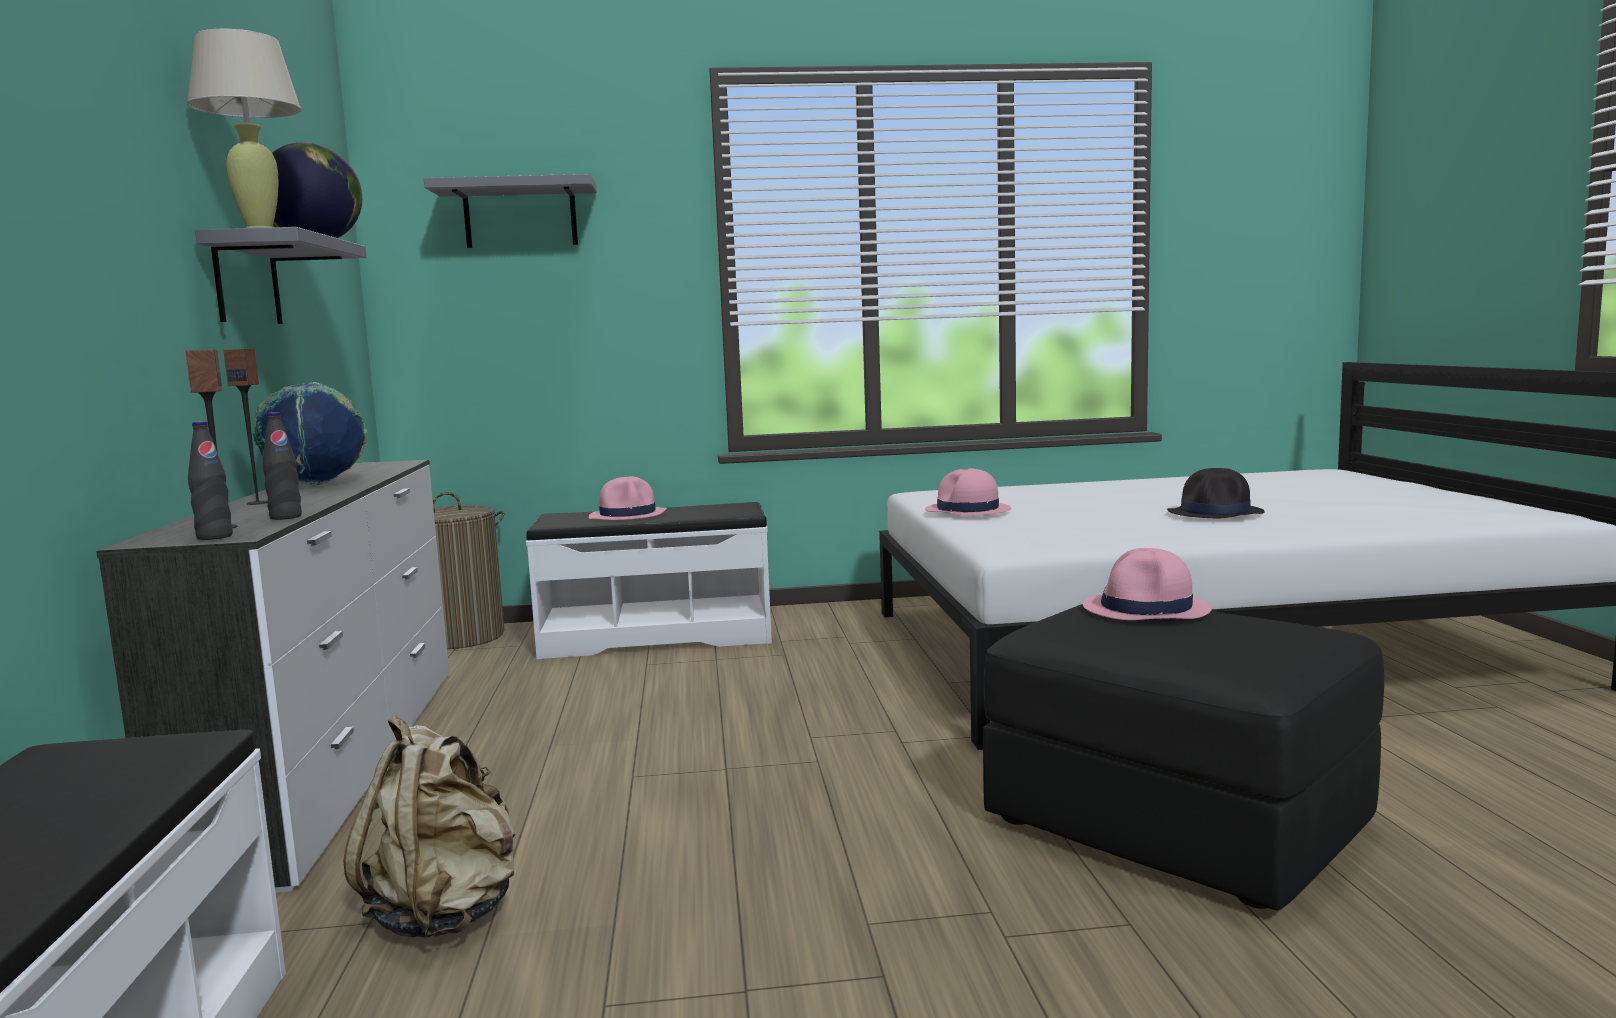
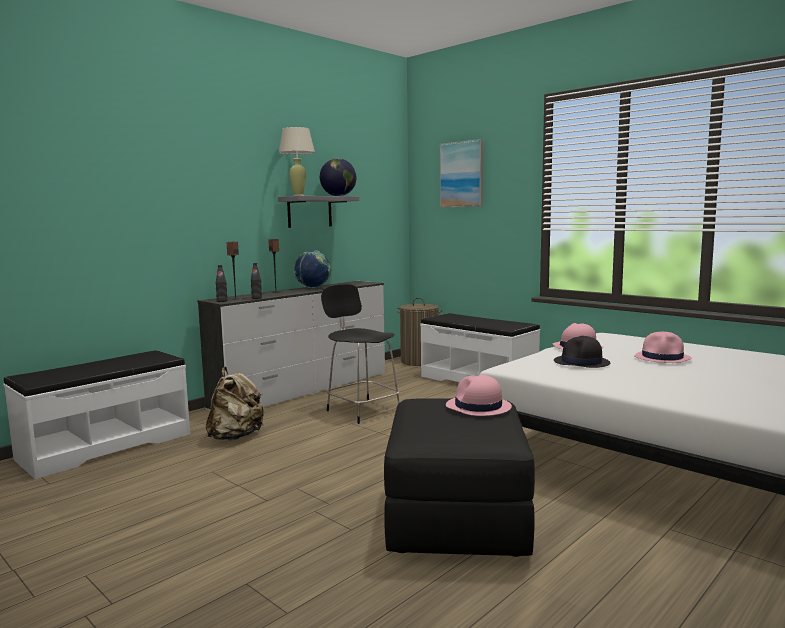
camera: 50 degrees right, 0 degrees up
grey shelf [424,174,597,248] -> picture [440,139,483,208]
pink hat [589,477,667,520] -> pink hat moved to [634,332,692,363]
black hat [1167,468,1264,518] -> black hat moved to [554,336,610,368]
none -> black chair [321,284,400,424]

